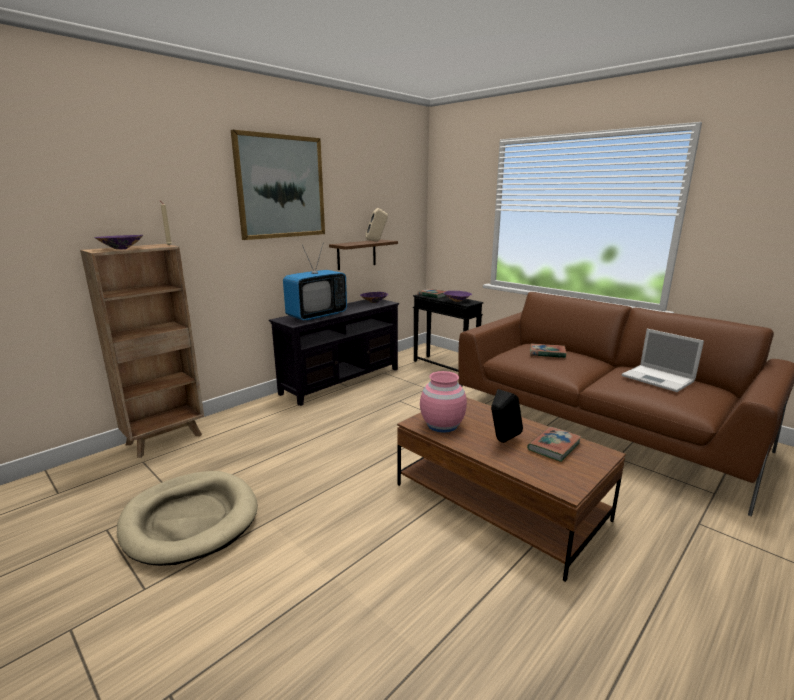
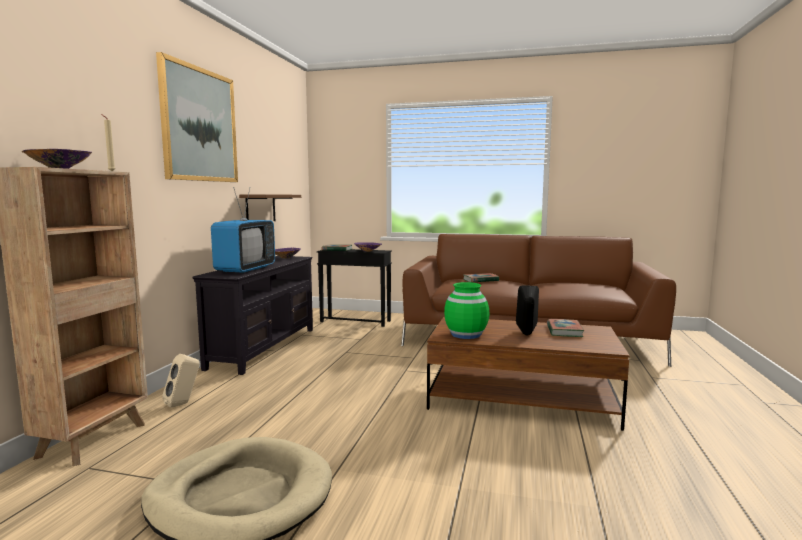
camera: 30 degrees left, 10 degrees down
beige speaker [366,208,388,241] -> beige speaker moved to [162,354,200,408]
pink vase [420,371,467,433] -> green vase [444,282,489,339]
laptop [622,329,704,392] -> none

